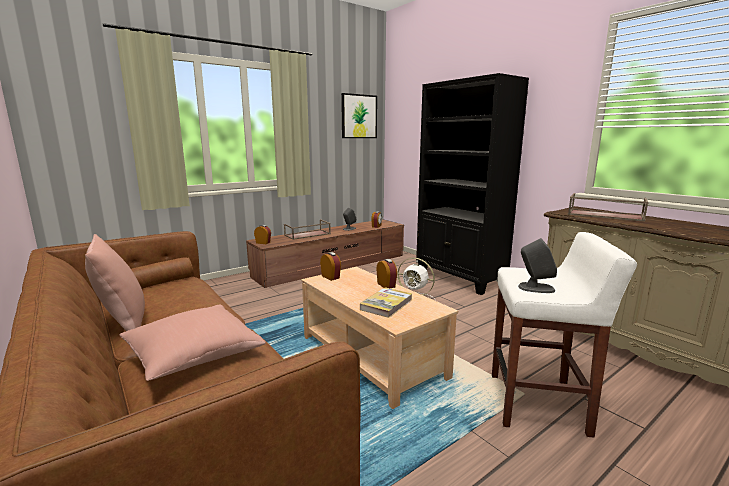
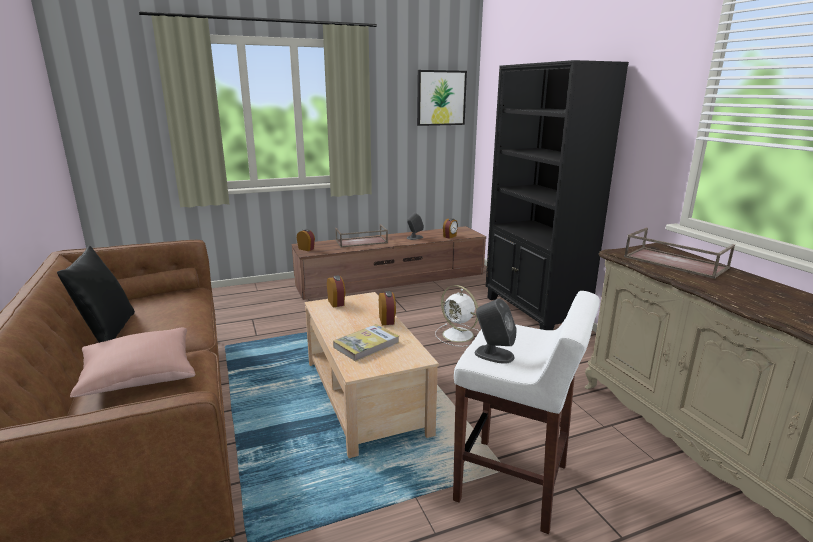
camera: 15 degrees right, 5 degrees up
pink pillow [85,234,145,331] -> black pillow [57,246,135,343]

